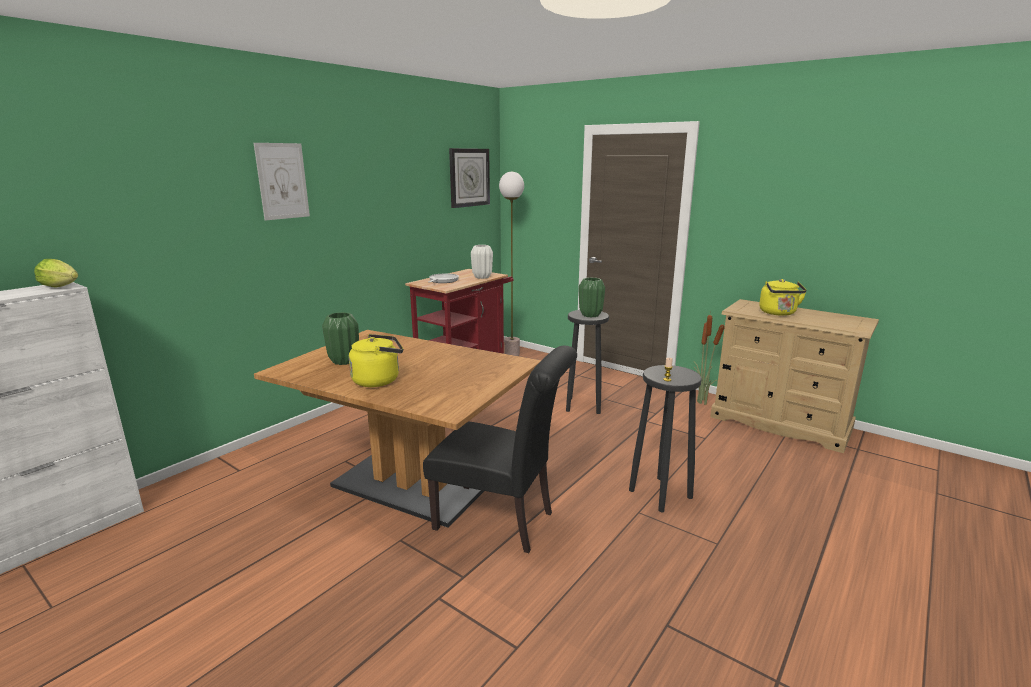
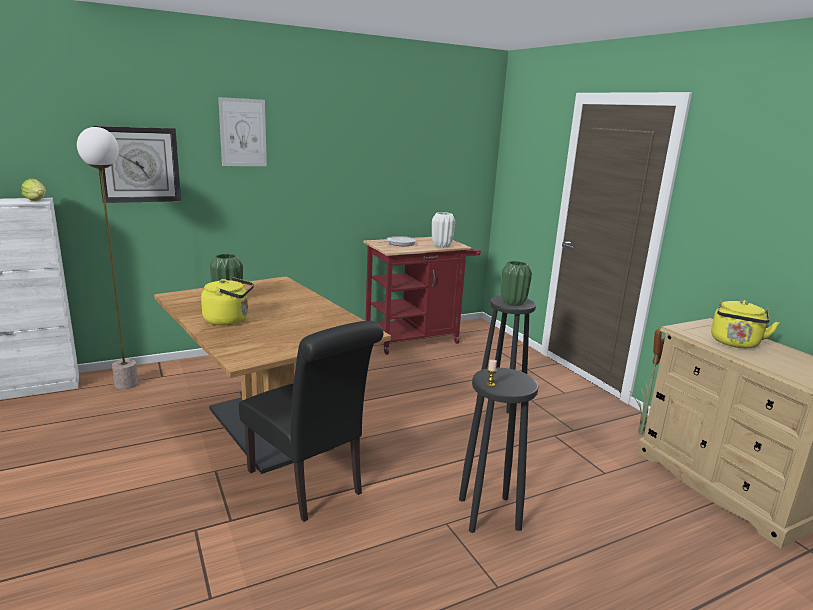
camera: 25 degrees right, 0 degrees up
wall clock [449,148,490,208] -> wall clock moved to [94,126,181,203]
floor lamp [499,172,524,356] -> floor lamp moved to [77,127,138,390]

